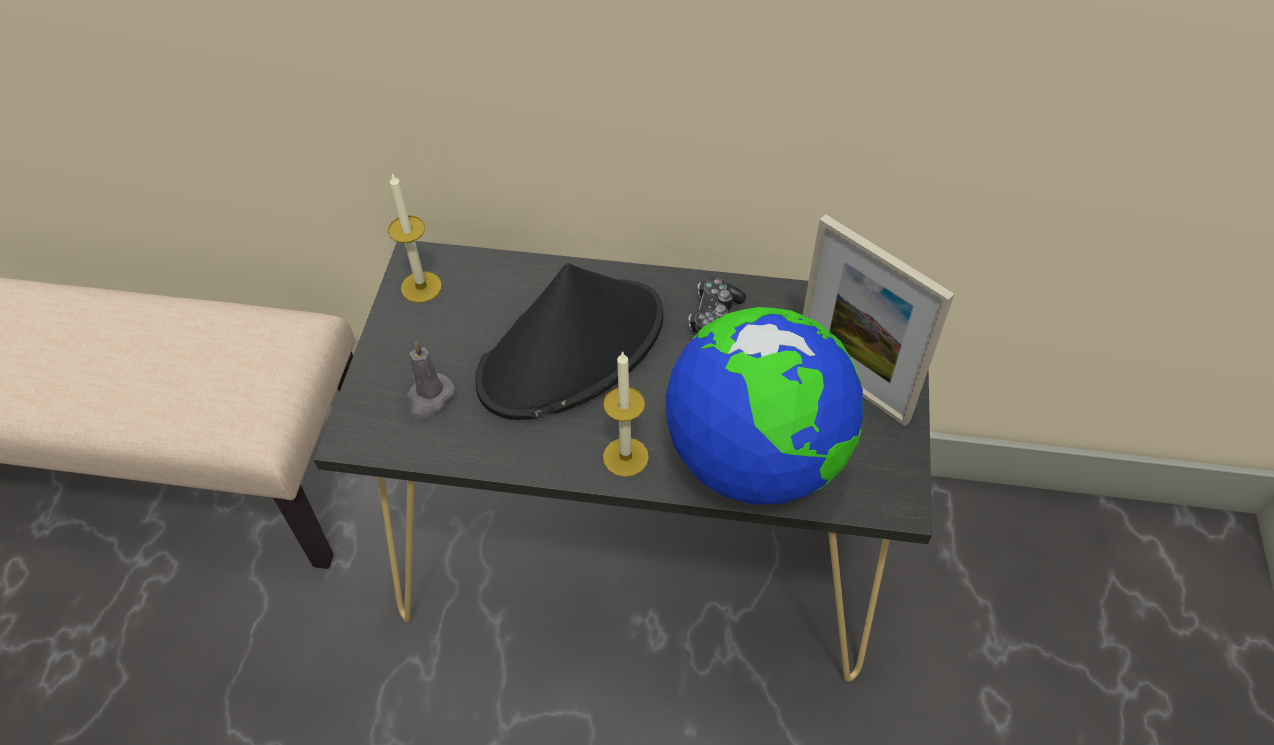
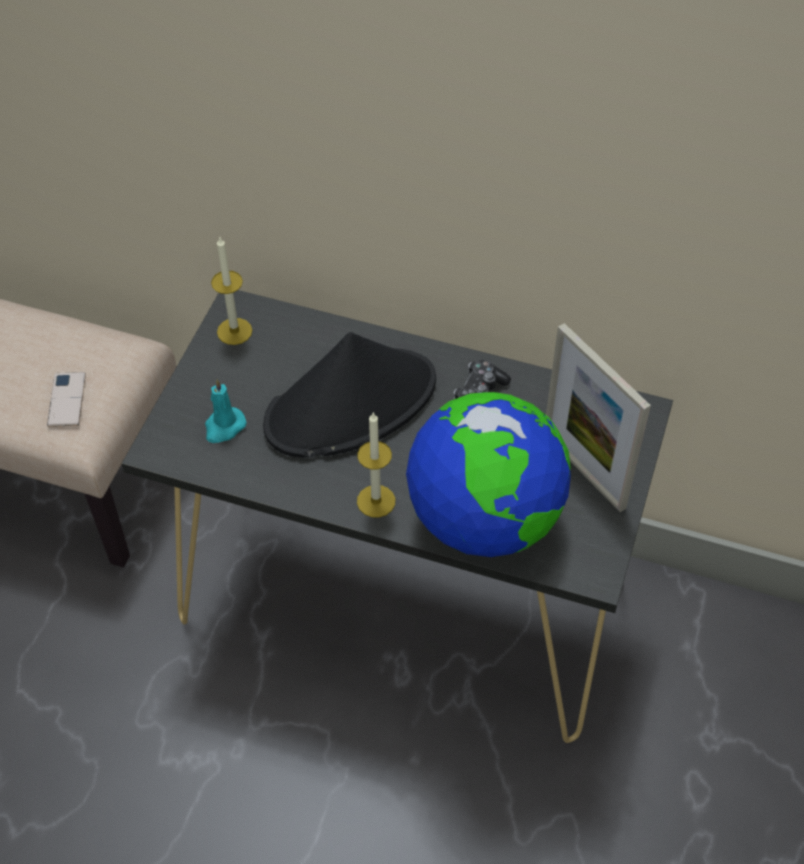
camera: 10 degrees right, 0 degrees up
grey candle [406,341,455,419] -> turquoise candle [205,379,247,443]
none -> phone [47,372,86,427]

